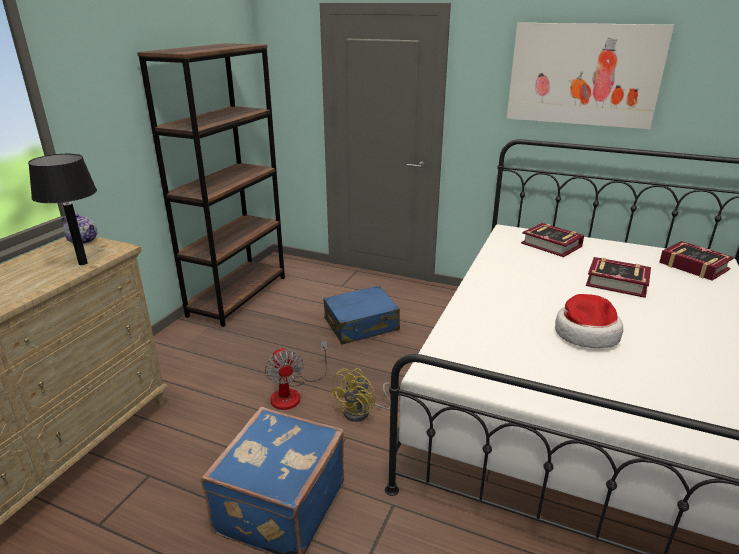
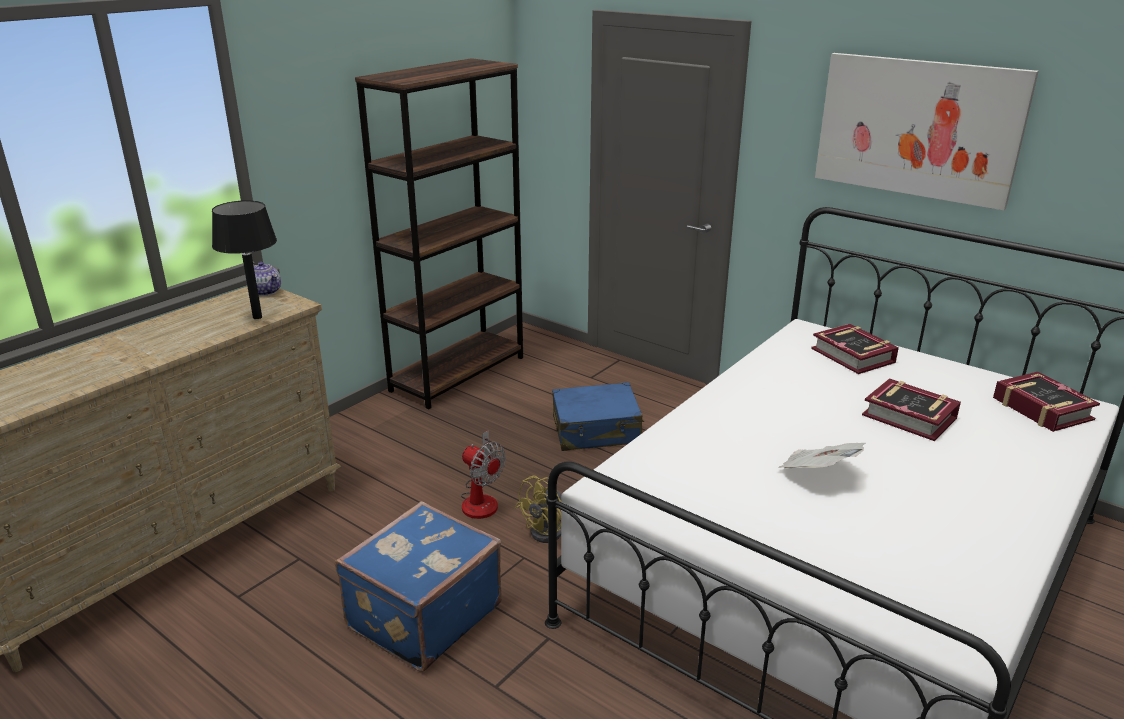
camera: 15 degrees right, 0 degrees up
fan [265,341,328,410] -> fan turned 45 degrees counterclockwise [461,430,506,519]
hat [555,294,623,348] -> newspaper [778,443,866,468]

